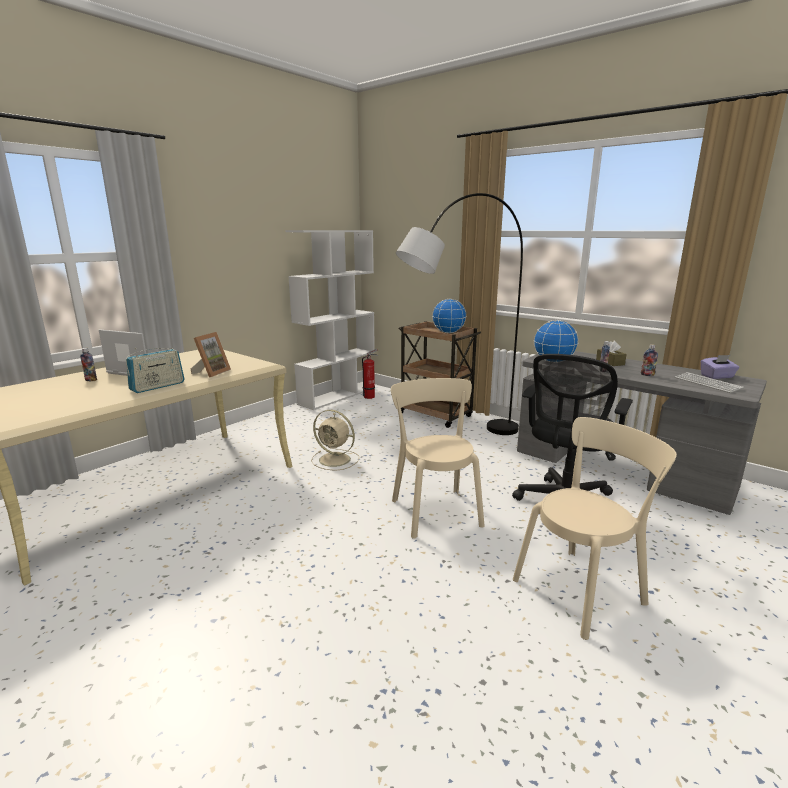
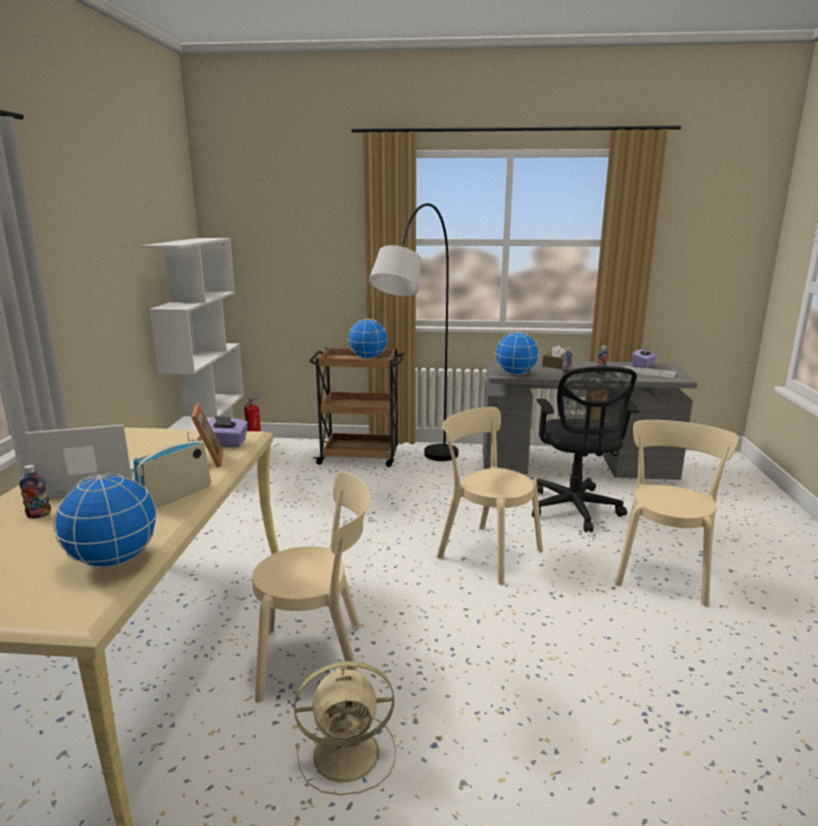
camera: 35 degrees left, 0 degrees up
radio [126,348,184,393] -> radio turned 150 degrees counterclockwise [134,432,211,509]
beige fan [311,410,359,471] -> beige fan moved to [294,661,396,795]
none -> globe [54,473,157,568]
none -> purple tissue box [209,416,248,447]
none -> beige chair [252,472,371,703]

